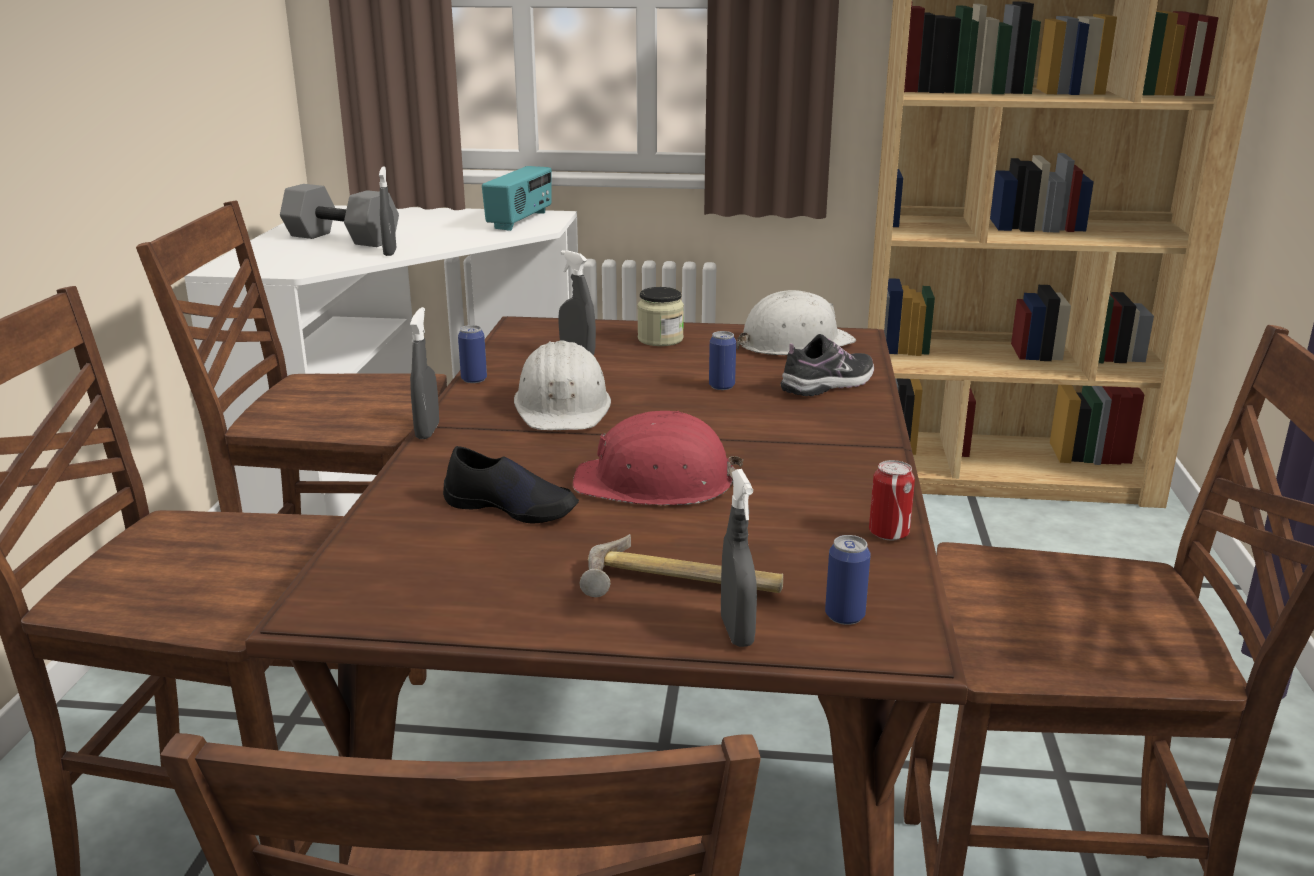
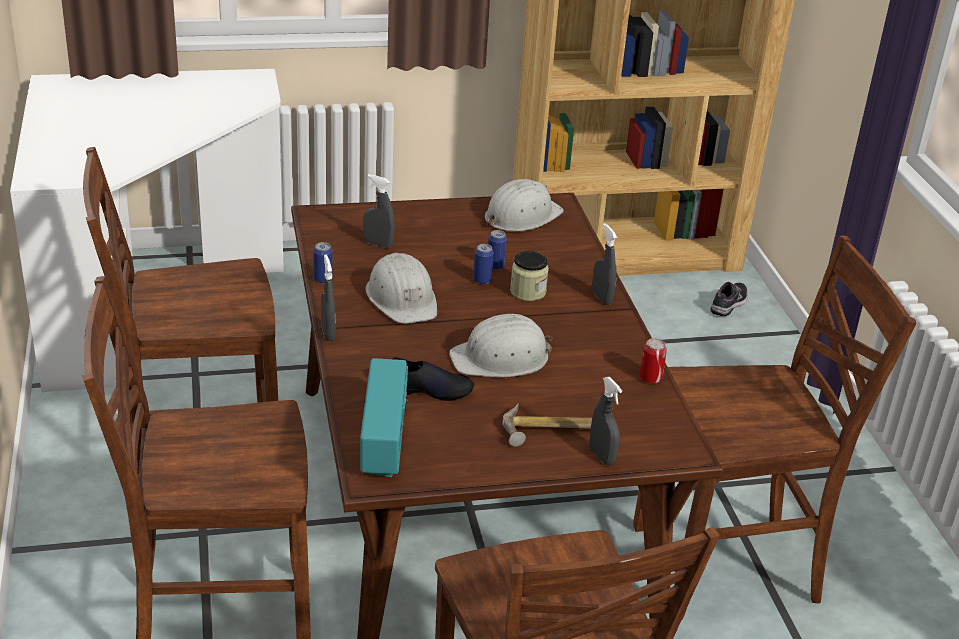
camera: 20 degrees left, 10 degrees up
grey dumbbell [280,184,399,247] -> none
grey spray bottle [379,166,396,256] -> grey spray bottle moved to [592,223,617,305]
radio [482,166,552,231] -> radio moved to [360,358,408,477]
red hard hat [573,411,743,505] -> white hard hat [449,313,552,377]
jar [637,287,684,346] -> jar moved to [510,251,549,301]
shoe [781,334,874,396] -> shoe moved to [711,282,748,316]
can [825,535,871,625] -> can moved to [473,244,494,284]

